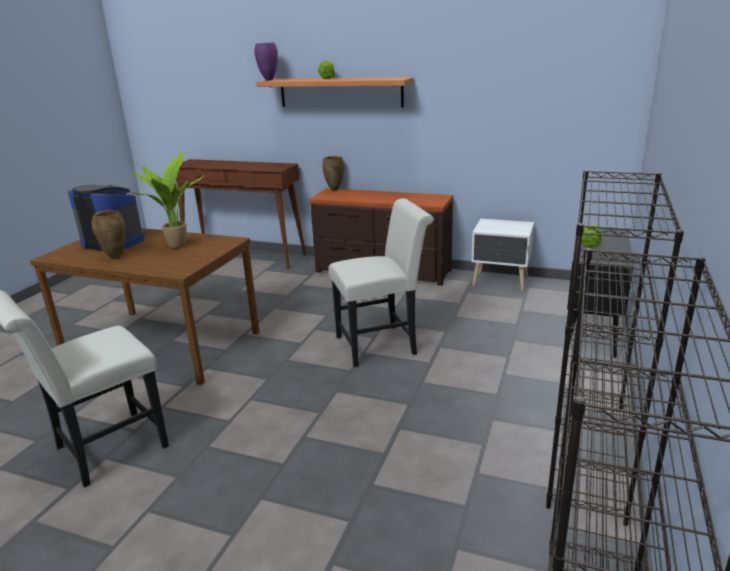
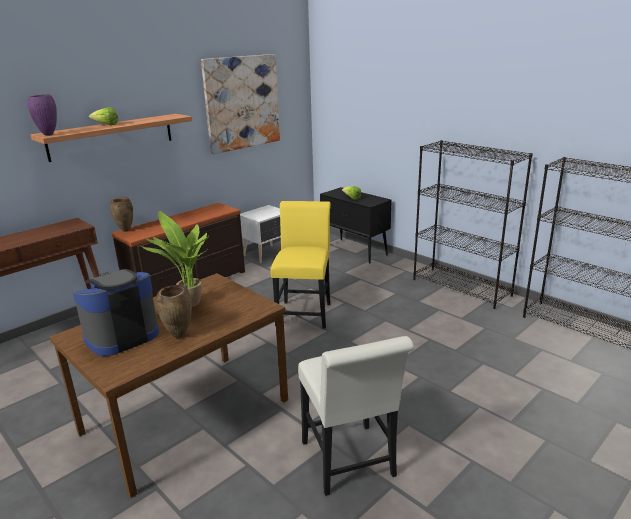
camera: 65 degrees left, 0 degrees up
white chair [328,198,434,367] -> yellow chair [270,201,331,329]
none -> picture [201,54,280,154]

